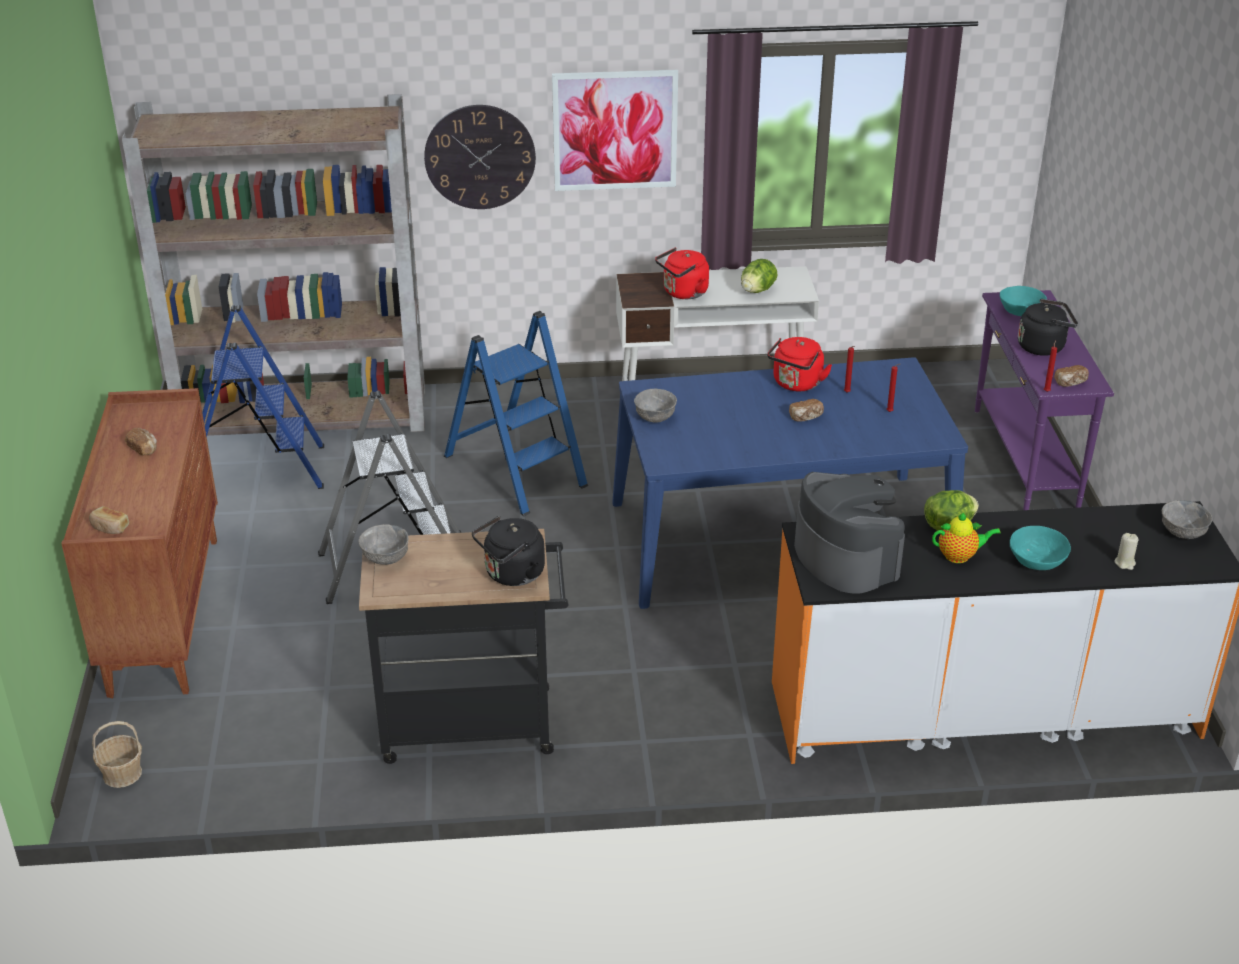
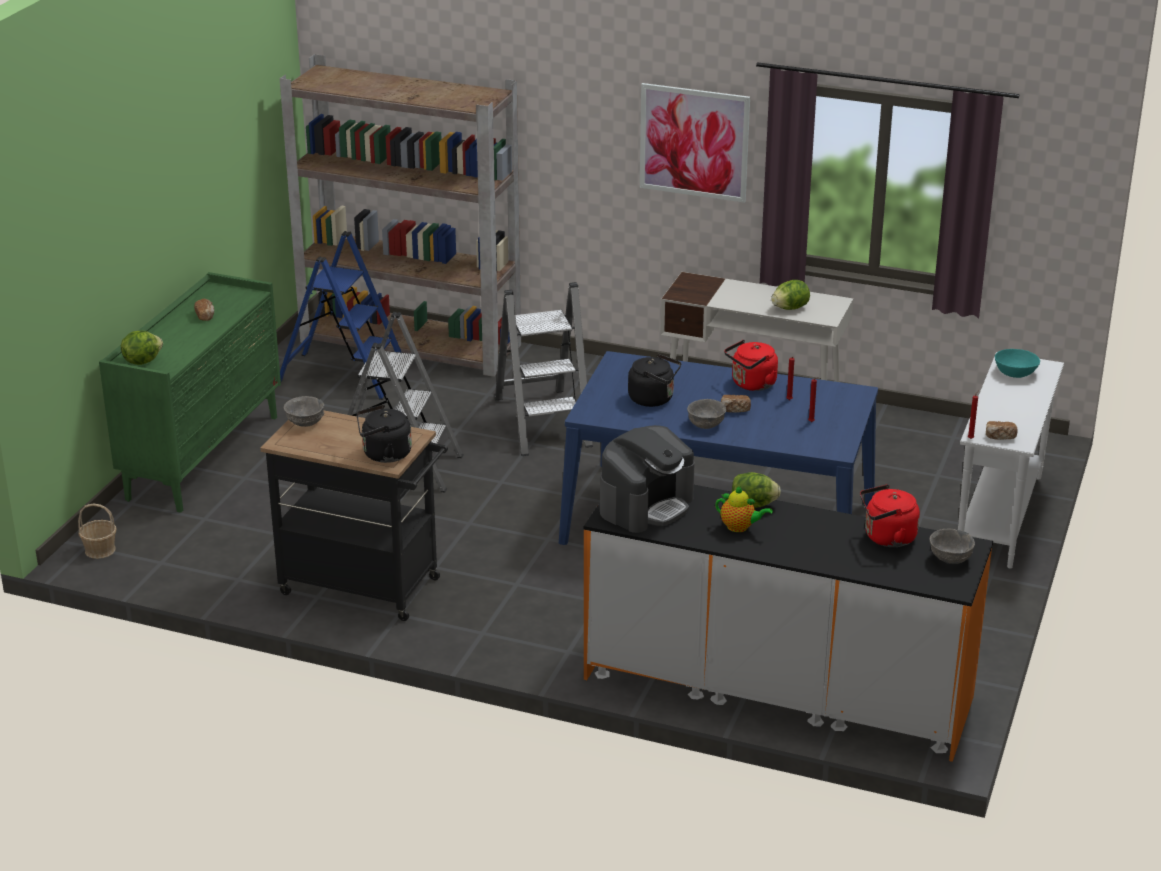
camera: 25 degrees right, 5 degrees down
brown cabinet [61,388,218,698] -> green cabinet [99,272,281,513]
bread [89,506,129,534] -> lettuce [121,331,163,365]
wall clock [424,105,536,209] -> none
blue step ladder [444,311,588,516] -> grey step ladder [495,282,593,456]
grey bowl [634,389,677,423] -> grey bowl moved to [687,399,727,429]
red kettle [655,247,709,299] -> red kettle moved to [860,484,920,547]
coffee machine [794,472,905,594] -> coffee machine turned 45 degrees clockwise [600,425,695,533]
purple console table [975,290,1114,510] -> white console table [958,352,1064,569]
turquoise bowl [1010,526,1071,570] -> none
black kettle [1018,299,1078,356] -> black kettle moved to [628,354,681,407]
beige candle [1114,533,1139,570] -> none

